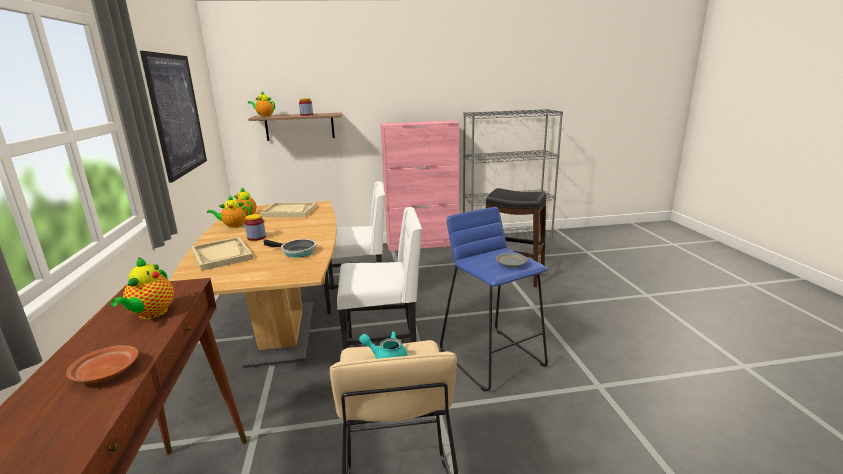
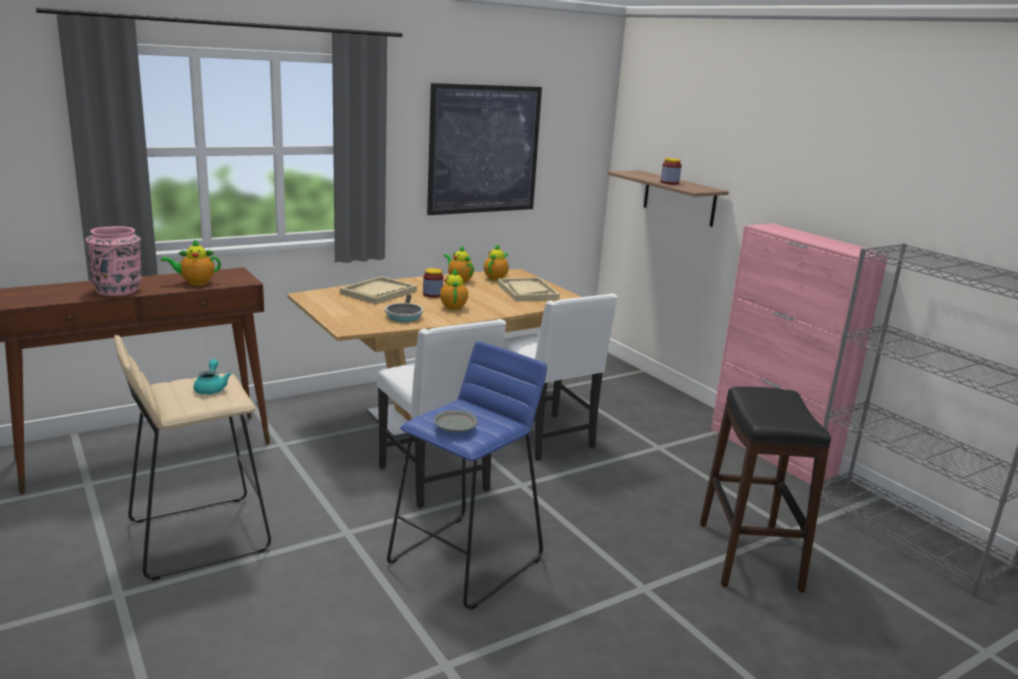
camera: 65 degrees right, 0 degrees up
brown plate [66,345,139,383] -> pink vase [85,226,142,296]
teapot [248,91,275,117] -> teapot moved to [440,268,468,310]

